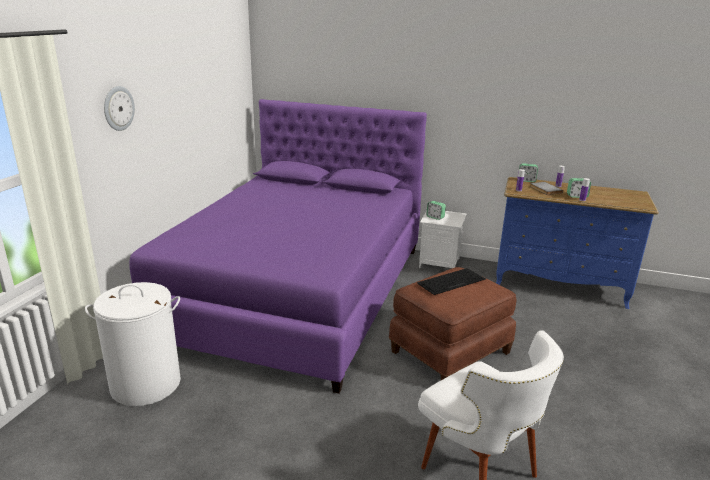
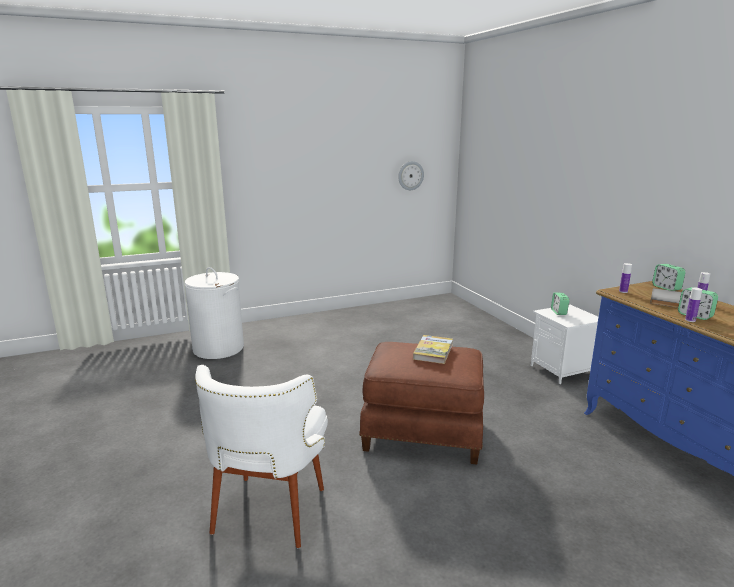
camera: 50 degrees right, 5 degrees down
wall clock [104,86,135,131] -> wall clock moved to [398,161,424,190]
purple bed [129,99,427,393] -> none
keyboard [417,268,486,295] -> book [413,335,453,364]

